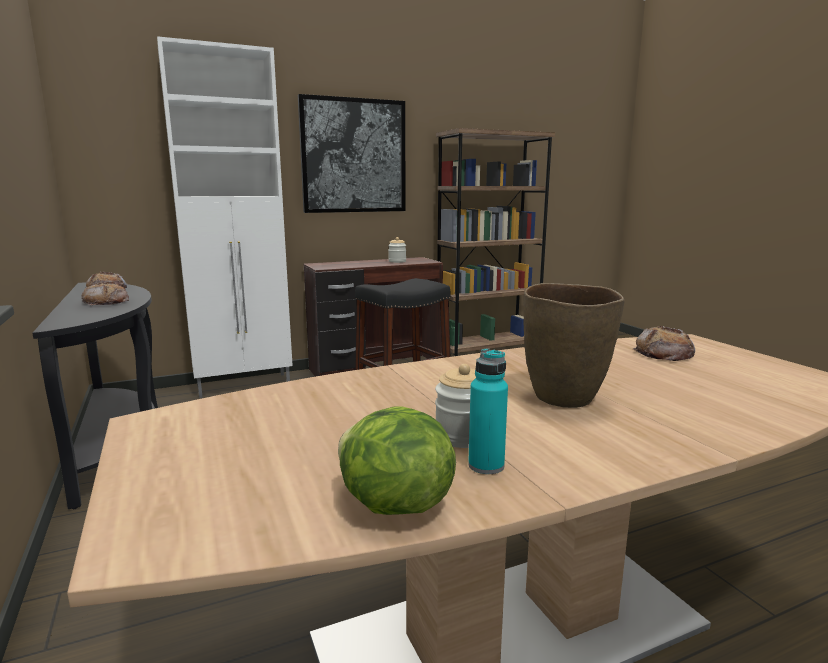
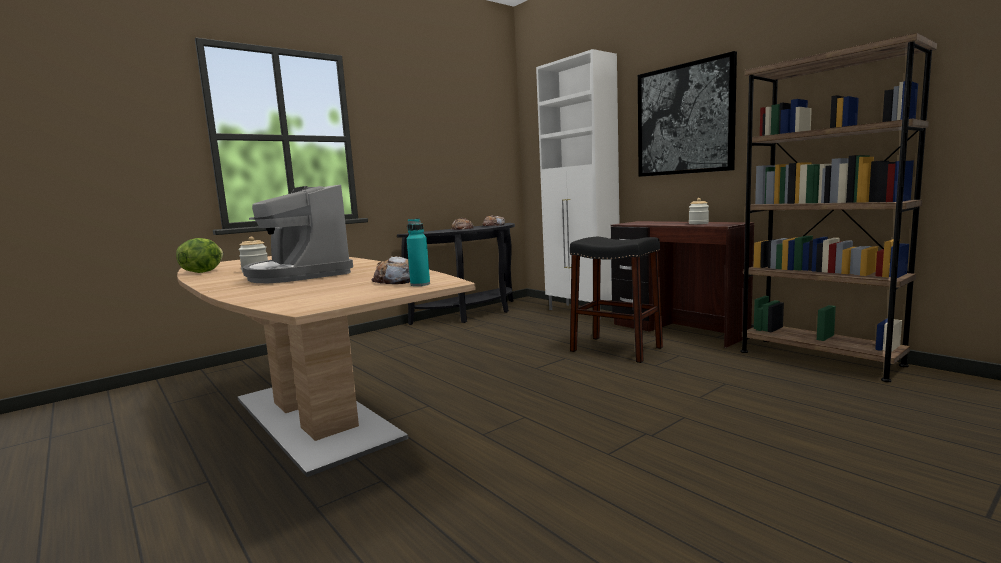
camera: 75 degrees right, 5 degrees down
turquoise bottle [468,348,508,474] -> turquoise bottle moved to [407,218,430,286]
brown vase [523,283,625,408] -> coffee machine [243,185,353,283]

